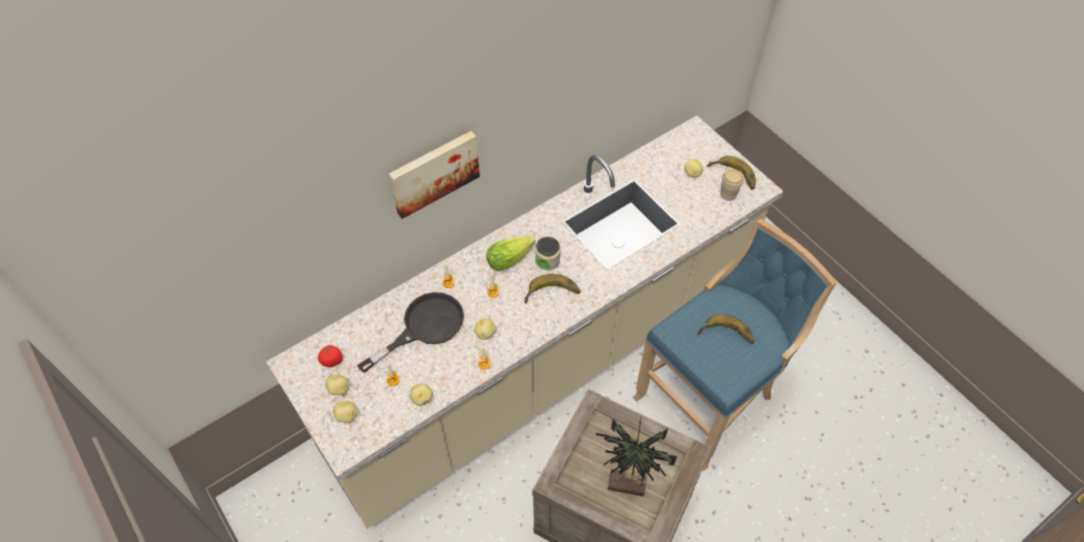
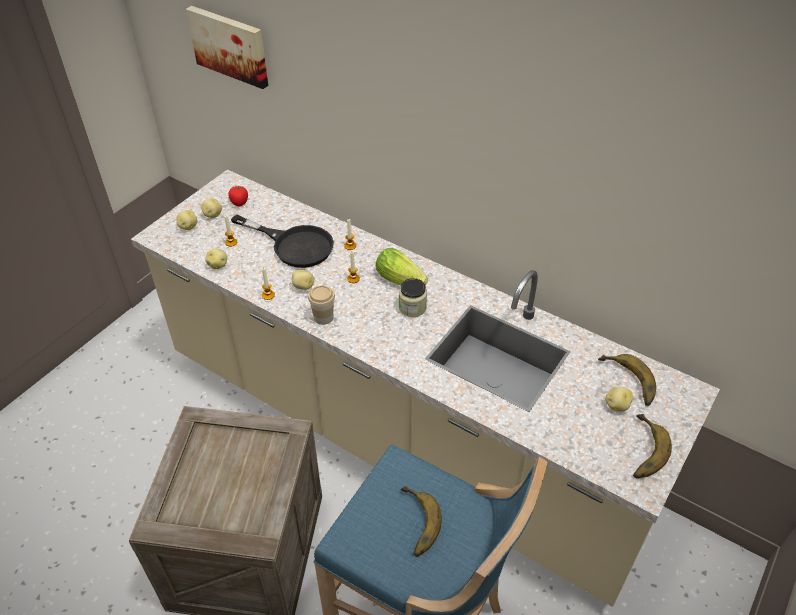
camera: 70 degrees right, 10 degrees down
picture [389,131,480,219] -> picture moved to [186,6,268,89]
banana [524,274,580,304] -> banana moved to [598,354,656,406]
potted plant [596,414,677,497] -> none
cup [720,169,744,201] -> cup moved to [308,285,335,325]

